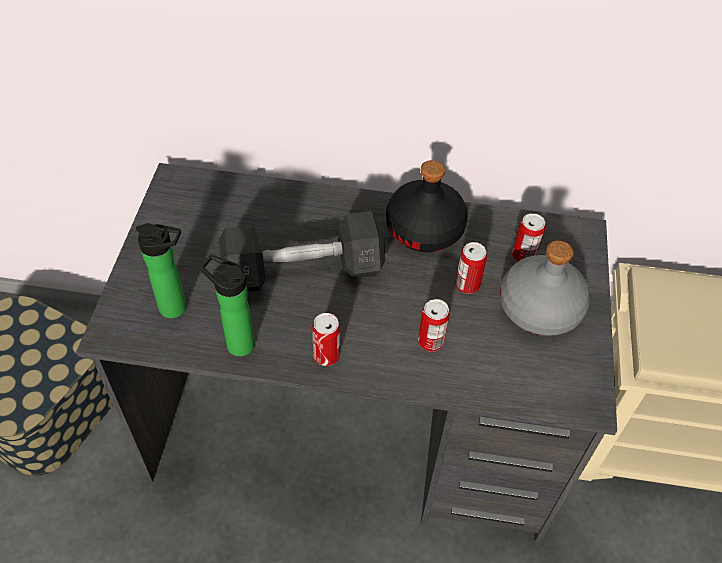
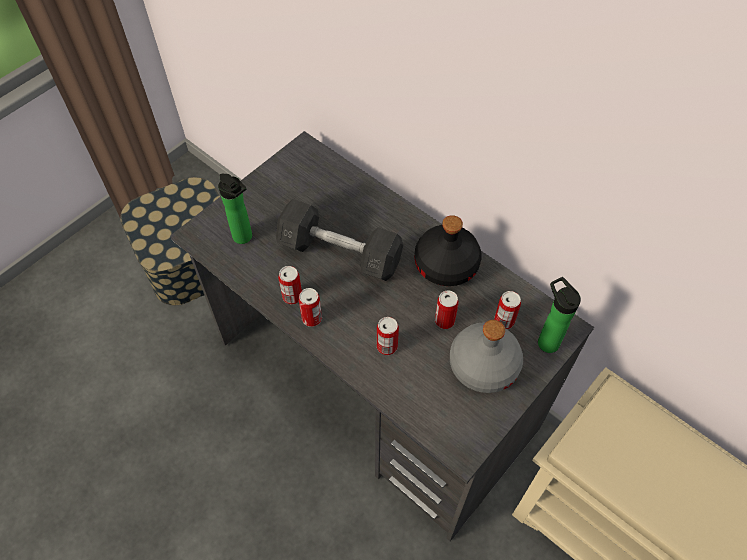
camera: 35 degrees right, 5 degrees up
bottle [200,254,255,357] -> bottle moved to [538,277,581,353]
none -> can [278,266,302,305]

